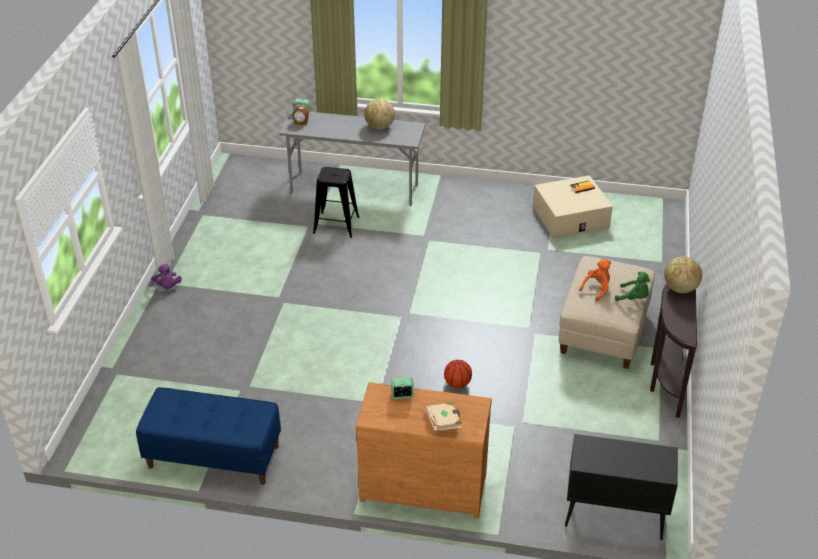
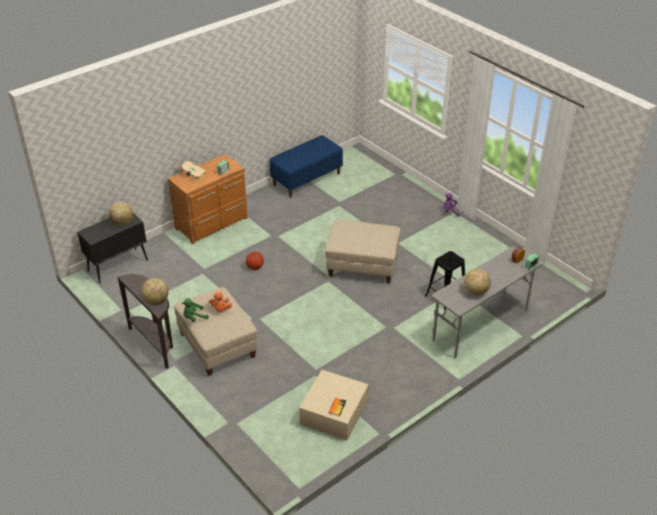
camera: 130 degrees right, 0 degrees up
none -> globe [109,202,133,226]
none -> beige ottoman [325,220,401,284]

